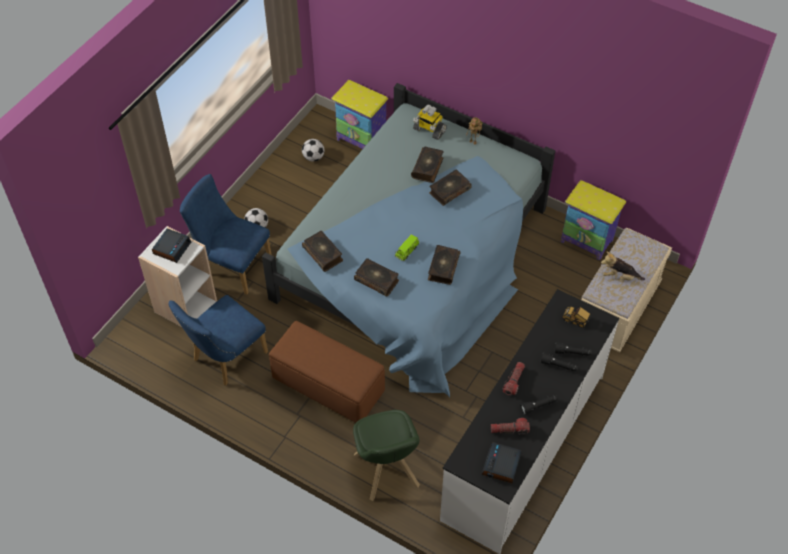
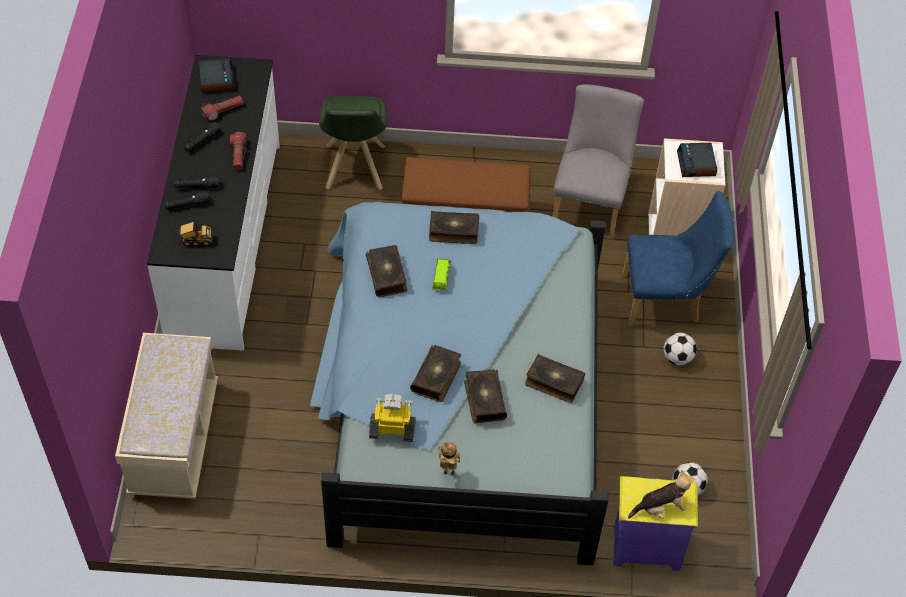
camera: 150 degrees right, 0 degrees up
blue chair [168,295,268,386] -> grey chair [552,84,644,238]
book [302,231,343,272] -> book moved to [525,354,585,403]
green chair [353,410,420,501] -> green chair turned 135 degrees counterclockwise [319,96,387,190]
toy robot [413,104,447,140] -> toy robot moved to [369,394,416,442]
nightstand [561,180,626,260] -> none
plush toy [601,251,645,280] -> plush toy moved to [628,470,695,519]

